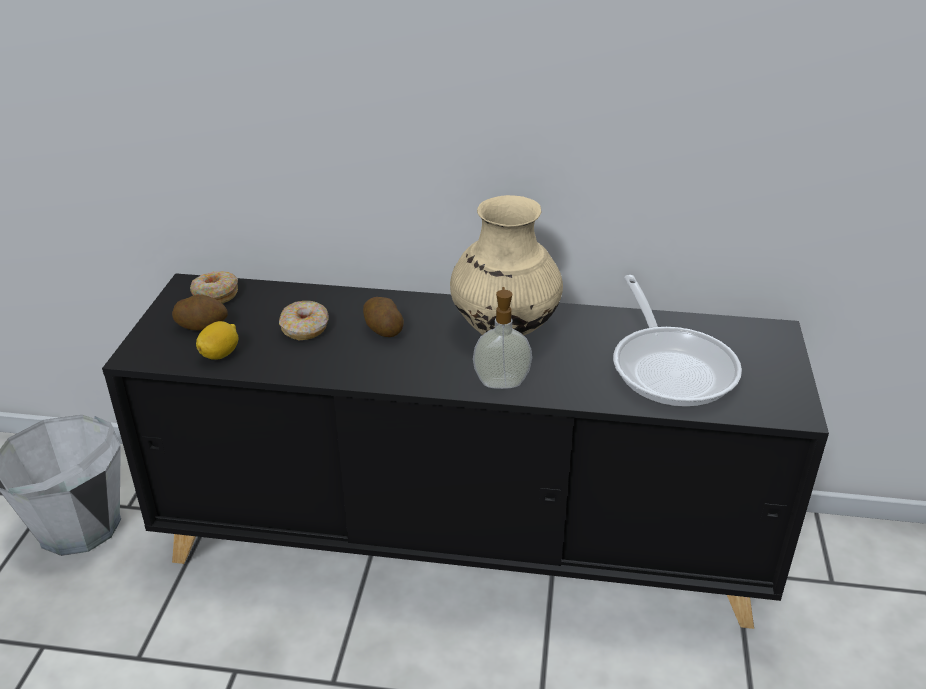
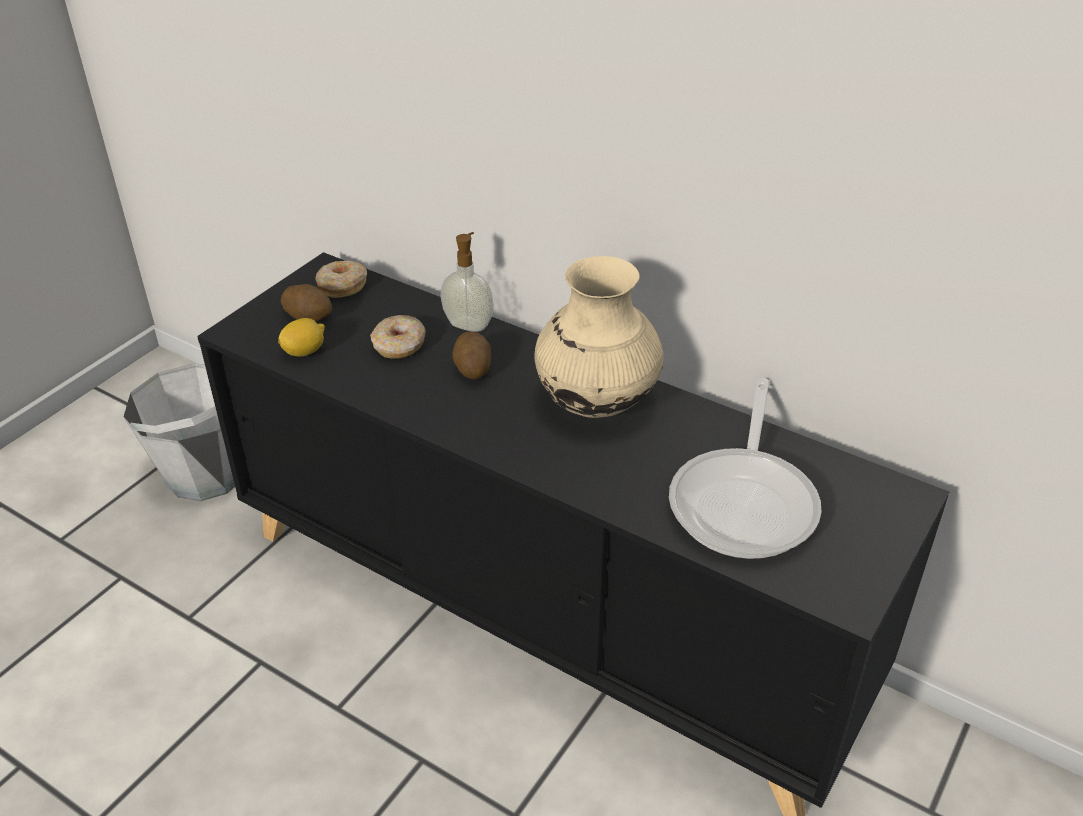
camera: 25 degrees right, 5 degrees up
soap dispenser [473,287,532,389] -> soap dispenser moved to [441,232,494,332]

